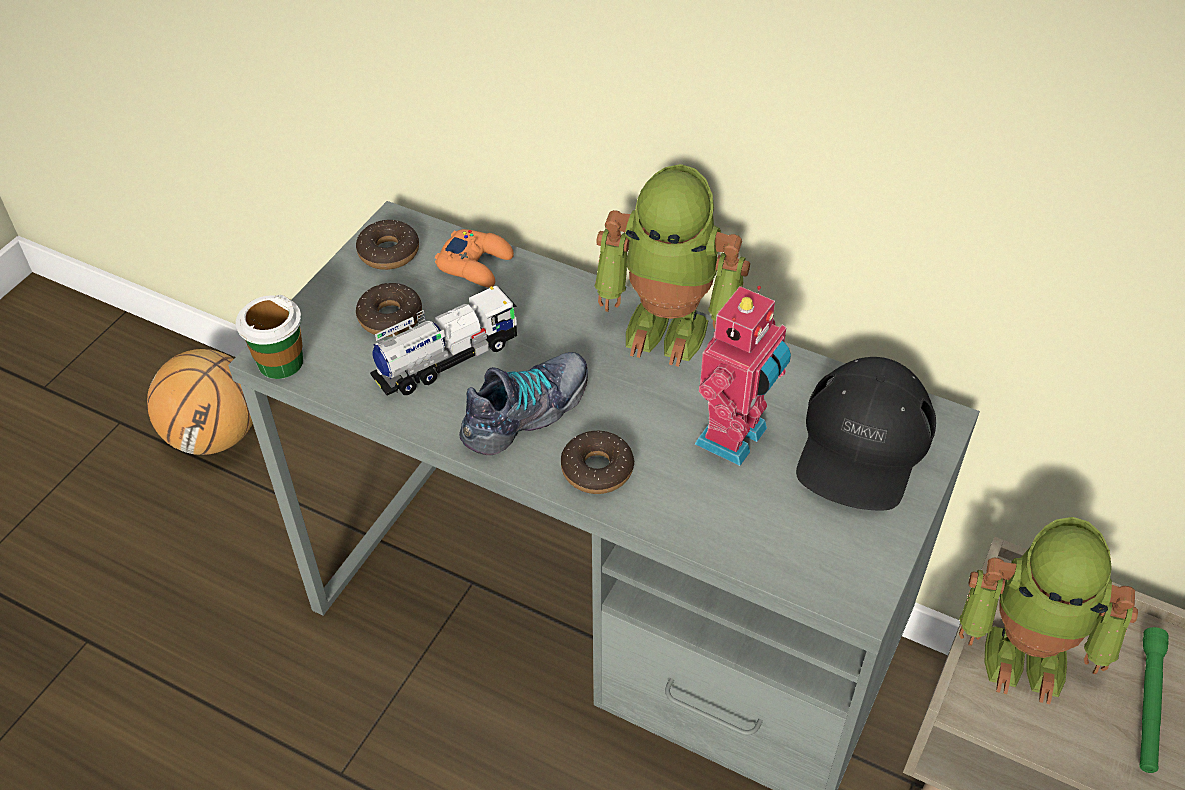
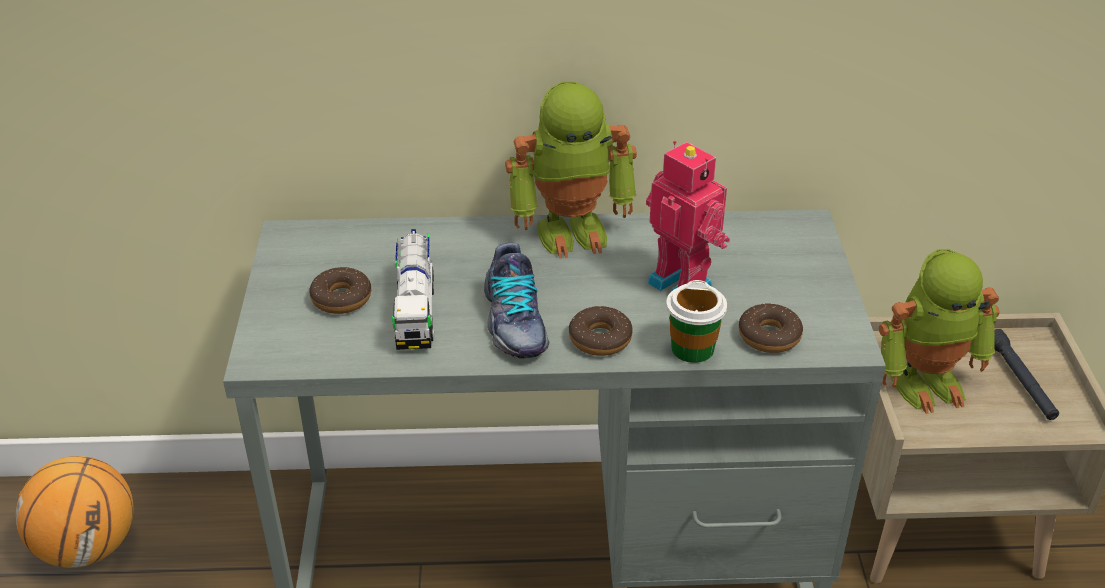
camera: 30 degrees left, 10 degrees down
cup [236,295,303,379] -> cup moved to [666,280,727,363]
donut [356,220,419,270] -> donut moved to [739,304,803,353]
toy truck [370,286,517,396] -> toy truck turned 150 degrees clockwise [392,229,434,350]
orange game controller [435,229,514,287] -> none
shoe [459,352,588,455] -> shoe turned 150 degrees clockwise [484,243,549,359]
toy robot [695,286,791,466] -> toy robot turned 45 degrees counterclockwise [646,141,730,291]
black cap [796,357,936,510] -> none
green flashlight [1139,627,1169,773] -> black flashlight [994,329,1059,420]

